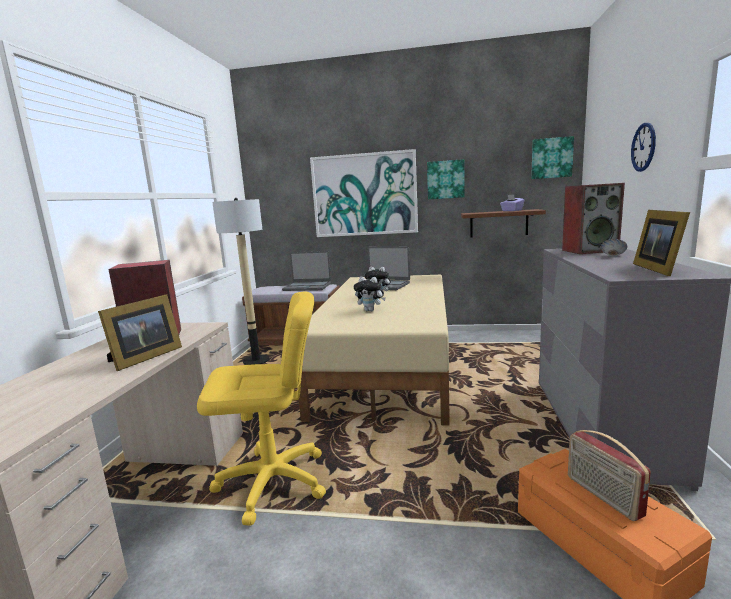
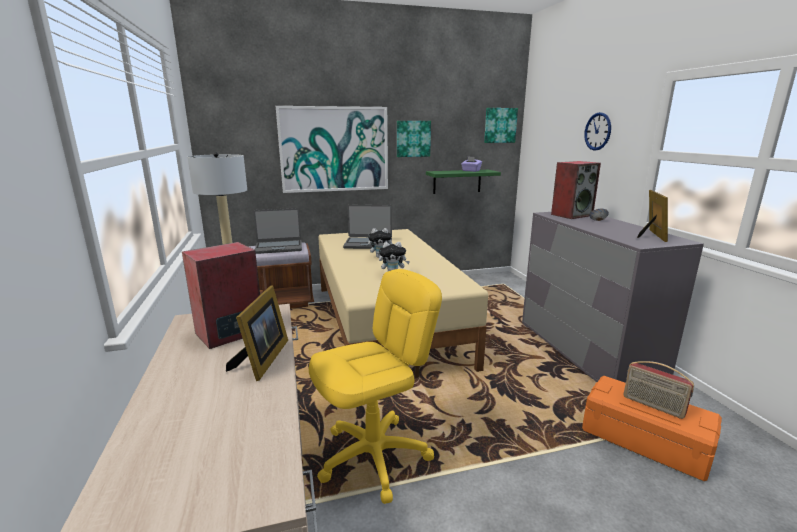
camera: 25 degrees left, 5 degrees up
brown shelf [461,209,546,238] -> green shelf [426,170,501,194]
picture frame [633,210,690,276] -> picture frame turned 150 degrees counterclockwise [637,190,668,242]

